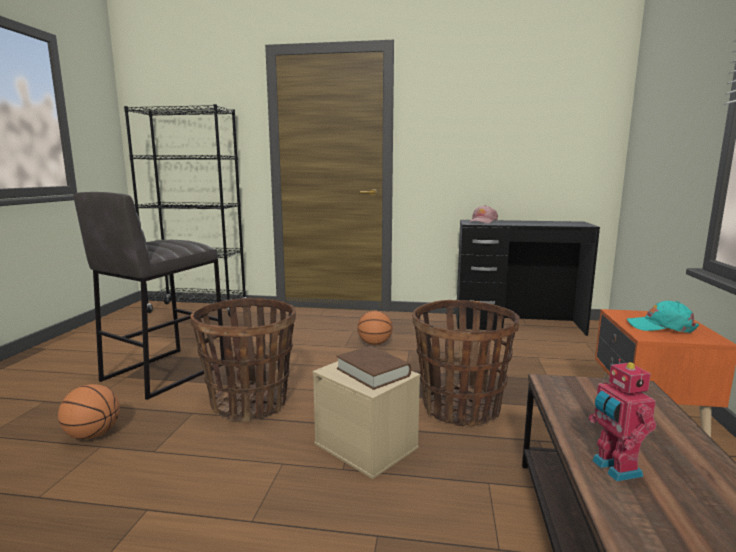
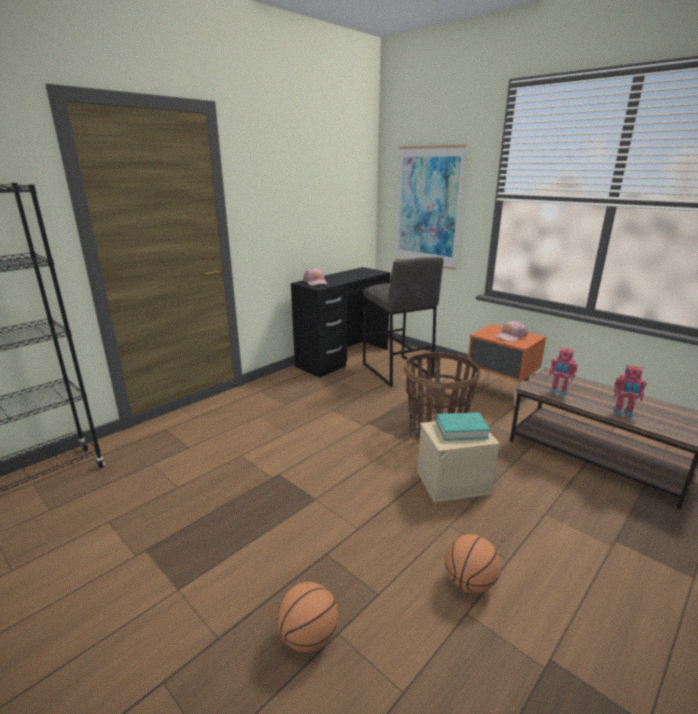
camera: 55 degrees left, 10 degrees up
grey stool [73,192,225,400] -> grey stool moved to [363,257,444,387]
basket [190,298,296,422] -> none
brown book [336,346,411,390] -> turquoise book [436,413,490,441]
basketball [357,311,392,345] -> basketball moved to [445,534,501,594]
turquoise cap [627,301,699,333] -> pink cap [495,321,528,342]
none -> picture [395,145,467,270]
none -> toy robot [549,347,578,396]

